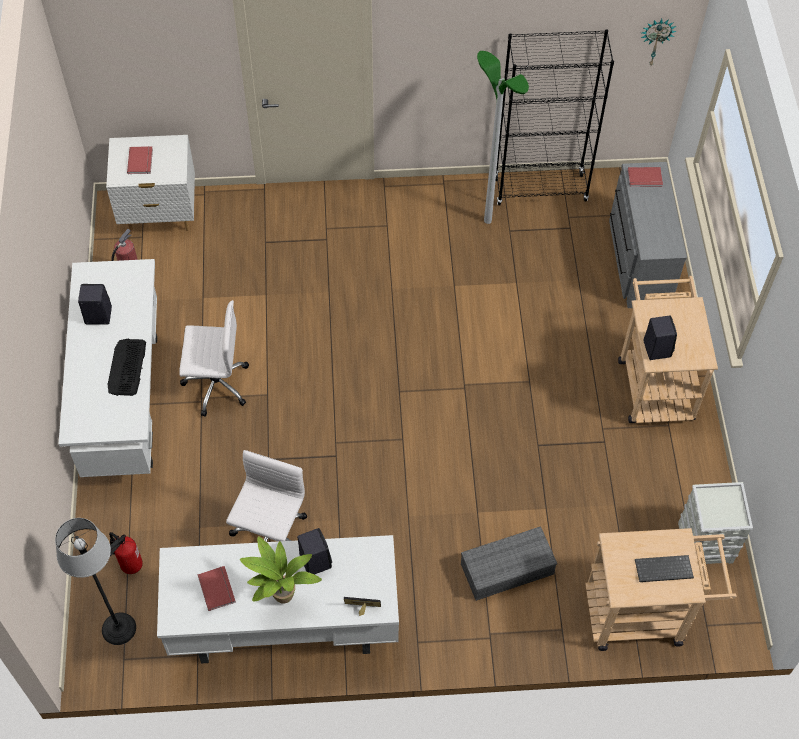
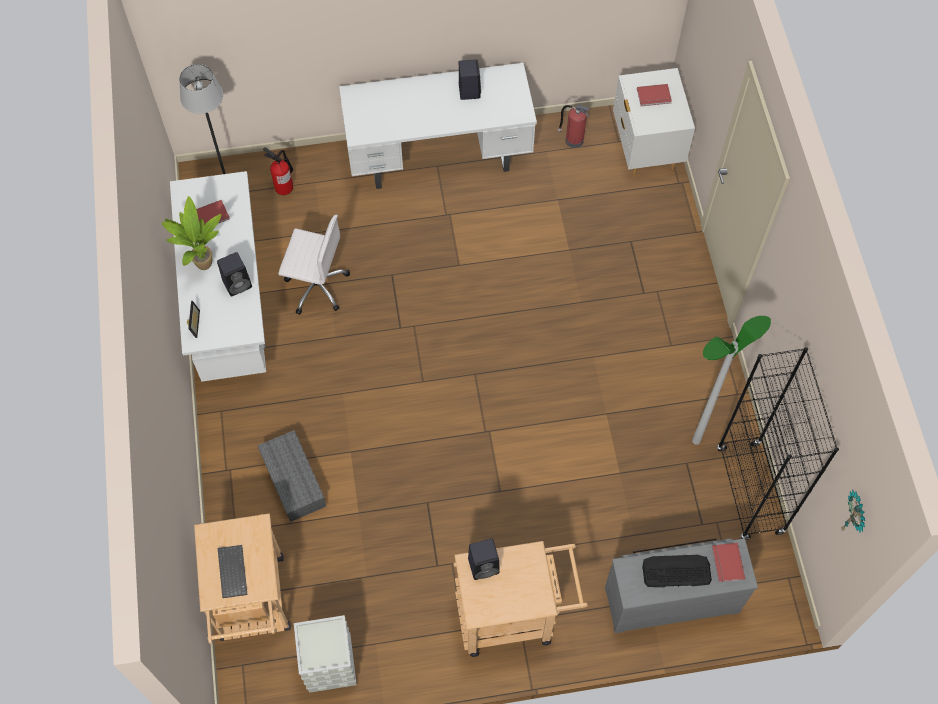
camera: 85 degrees right, 5 degrees up
keyboard [107,339,146,396] -> keyboard moved to [642,554,712,587]
white office chair [180,300,249,417] -> none

